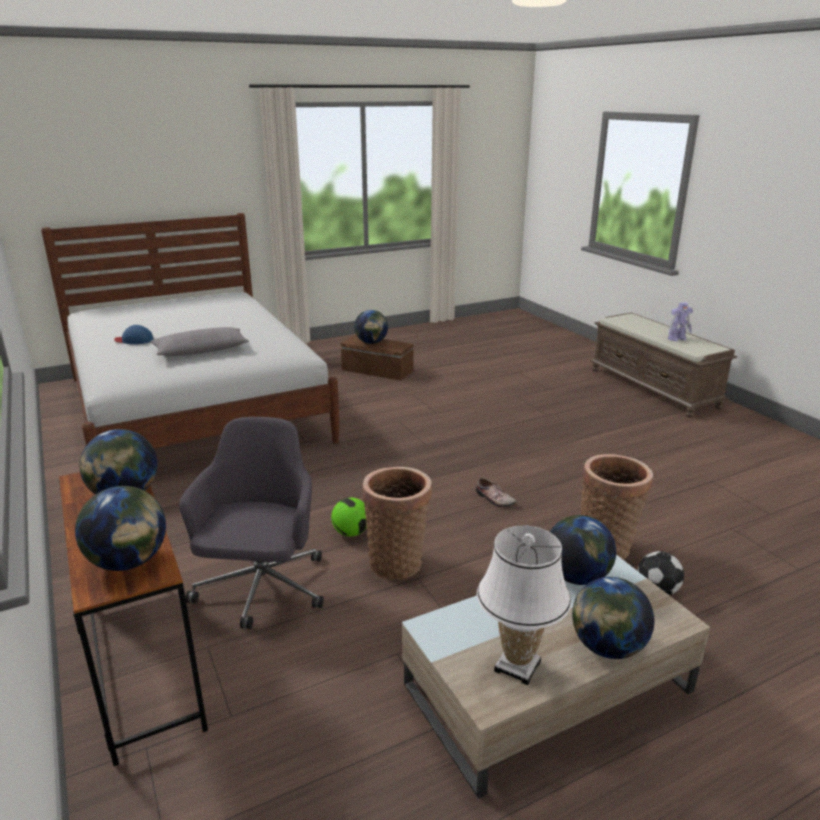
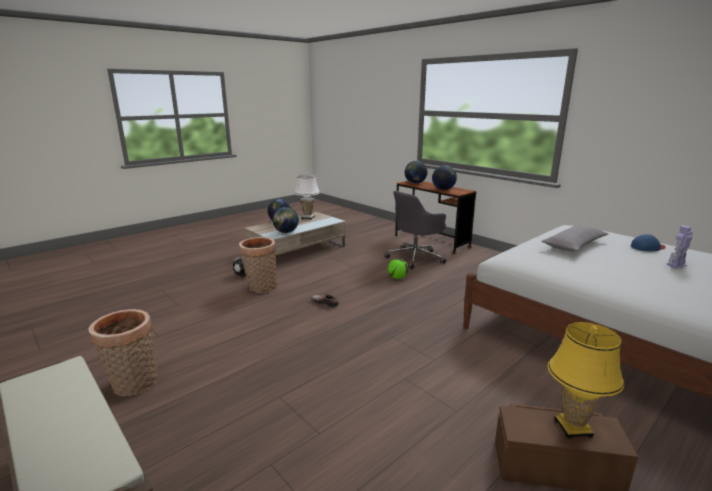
camera: 165 degrees right, 5 degrees down
grey office chair [179,417,324,629] -> grey office chair turned 60 degrees clockwise [384,191,446,269]
globe [354,310,388,344] -> yellow table lamp [548,322,625,439]
basket [363,467,432,580] -> basket moved to [89,309,158,396]
toy robot [668,302,693,341] -> toy robot moved to [667,225,693,269]

